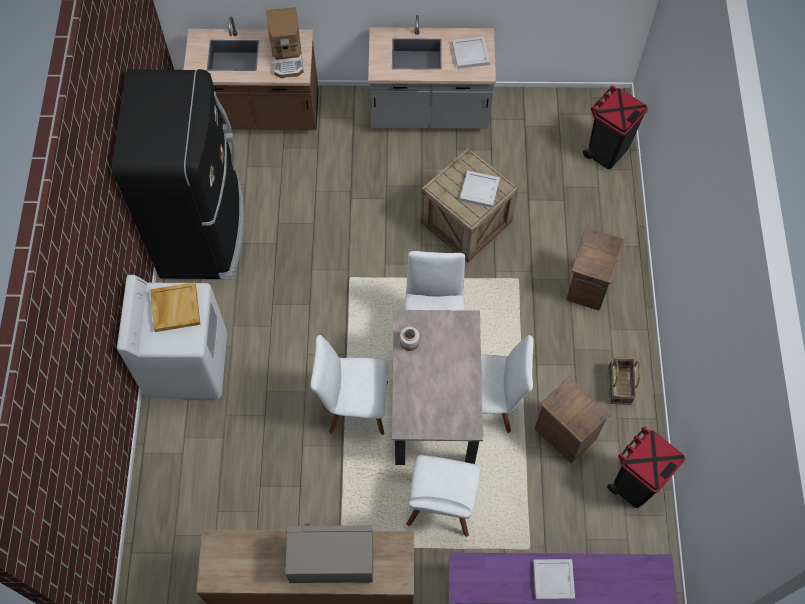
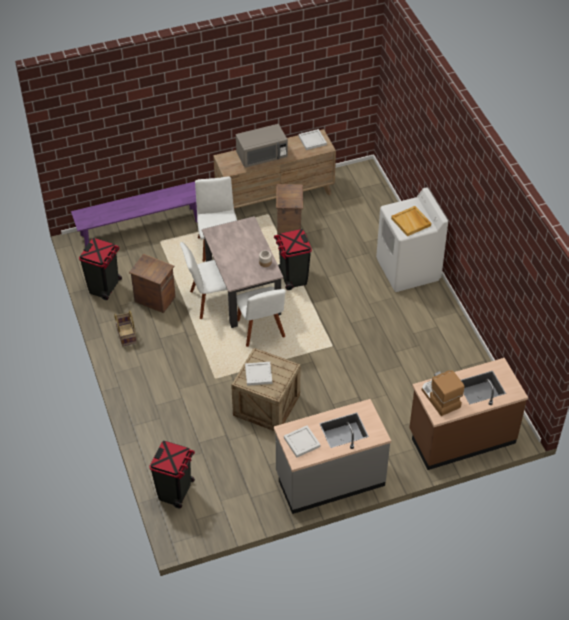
camera: 160 degrees right, 15 degrees down
black fridge [112,69,244,279] -> none
white chair [310,335,388,435] -> black trash can [274,229,312,290]
white tray [533,559,575,600] -> white tray moved to [298,129,327,150]
crate [567,228,625,311] -> crate moved to [276,184,303,235]

